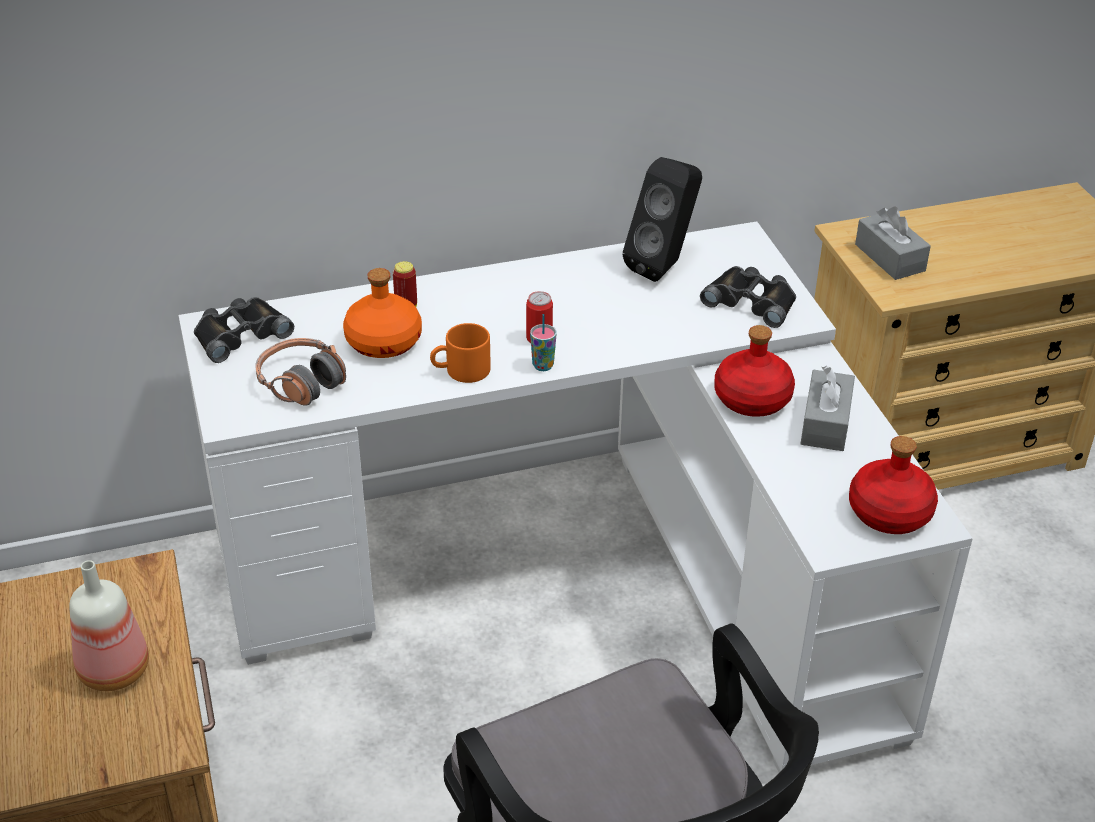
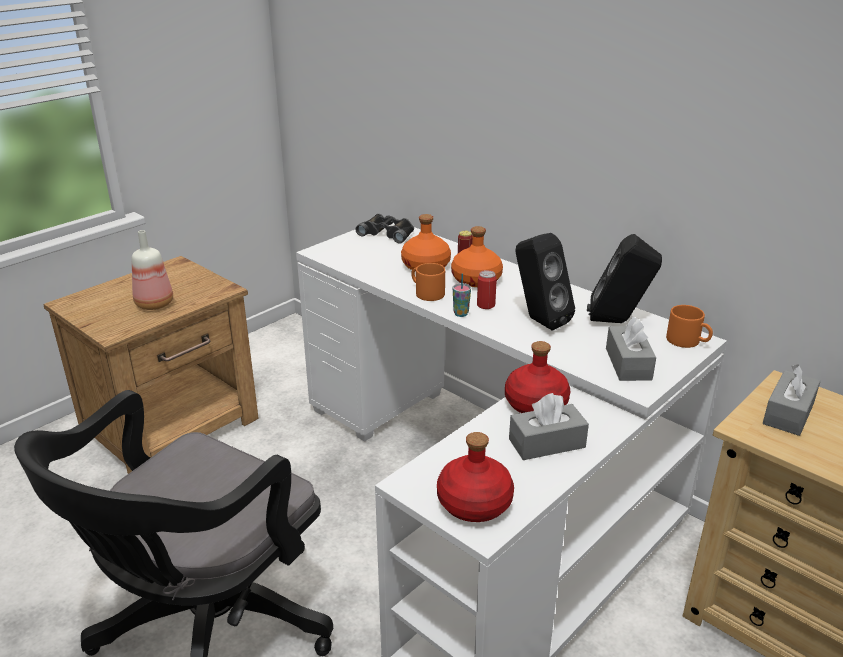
camera: 60 degrees right, 10 degrees down
headphones [255,338,346,406] -> none
black binoculars [700,266,796,328] -> grey tissue box [606,317,656,381]
none -> orange bottle [451,226,503,287]
none -> black speaker [515,233,575,331]
none -> orange mug [666,305,713,348]

